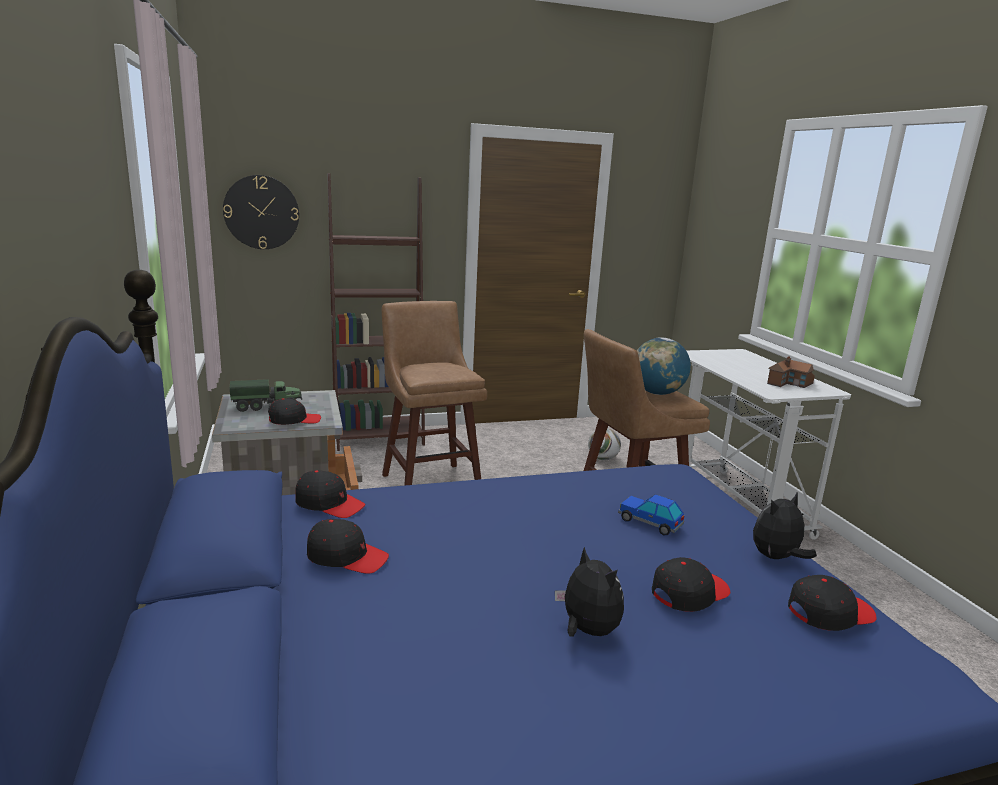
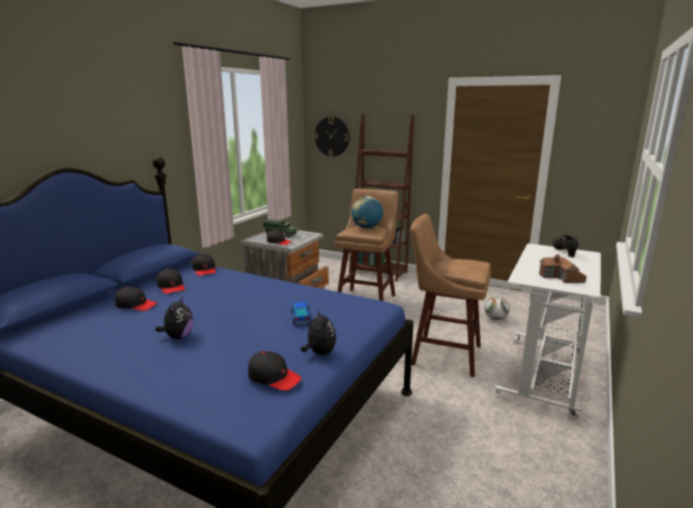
camera: 45 degrees right, 0 degrees up
globe [637,337,691,395] -> globe moved to [351,196,383,228]
black cap [652,557,730,612] -> black cap moved to [115,287,157,311]
plush toy [753,493,817,559] -> plush toy turned 60 degrees clockwise [301,309,336,355]
none -> black shoe [552,235,579,257]

